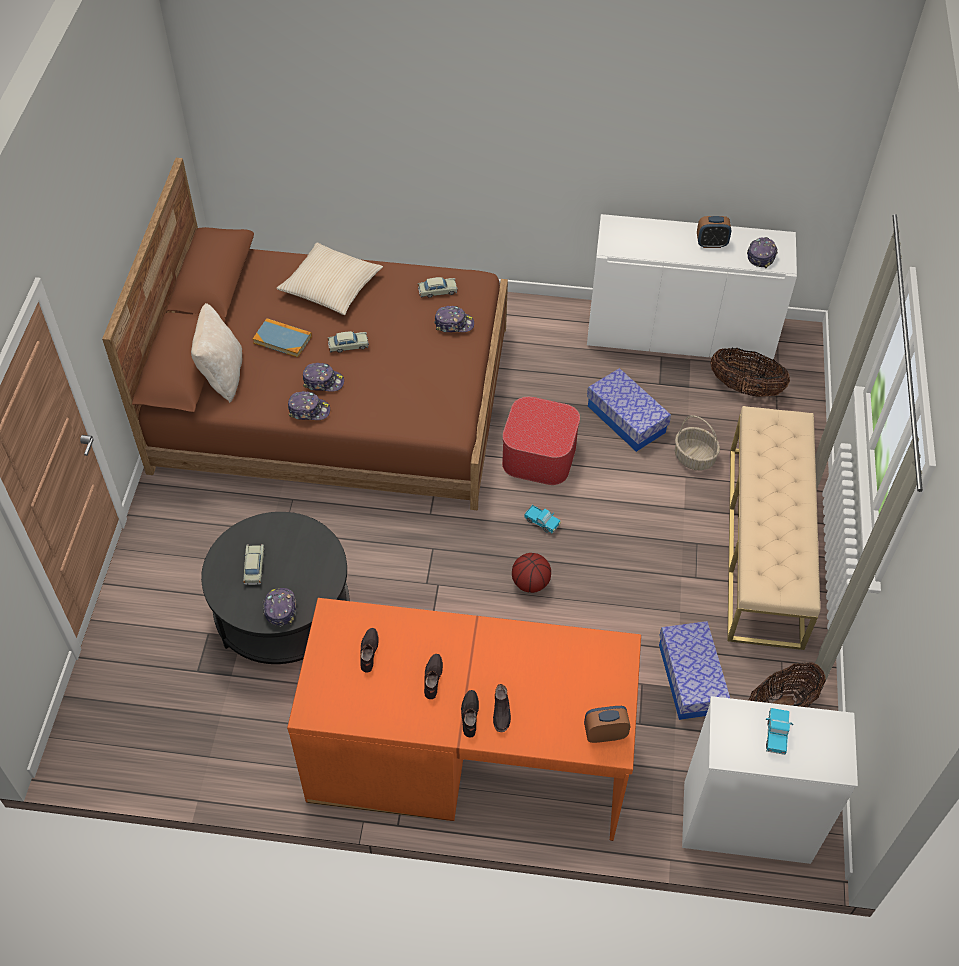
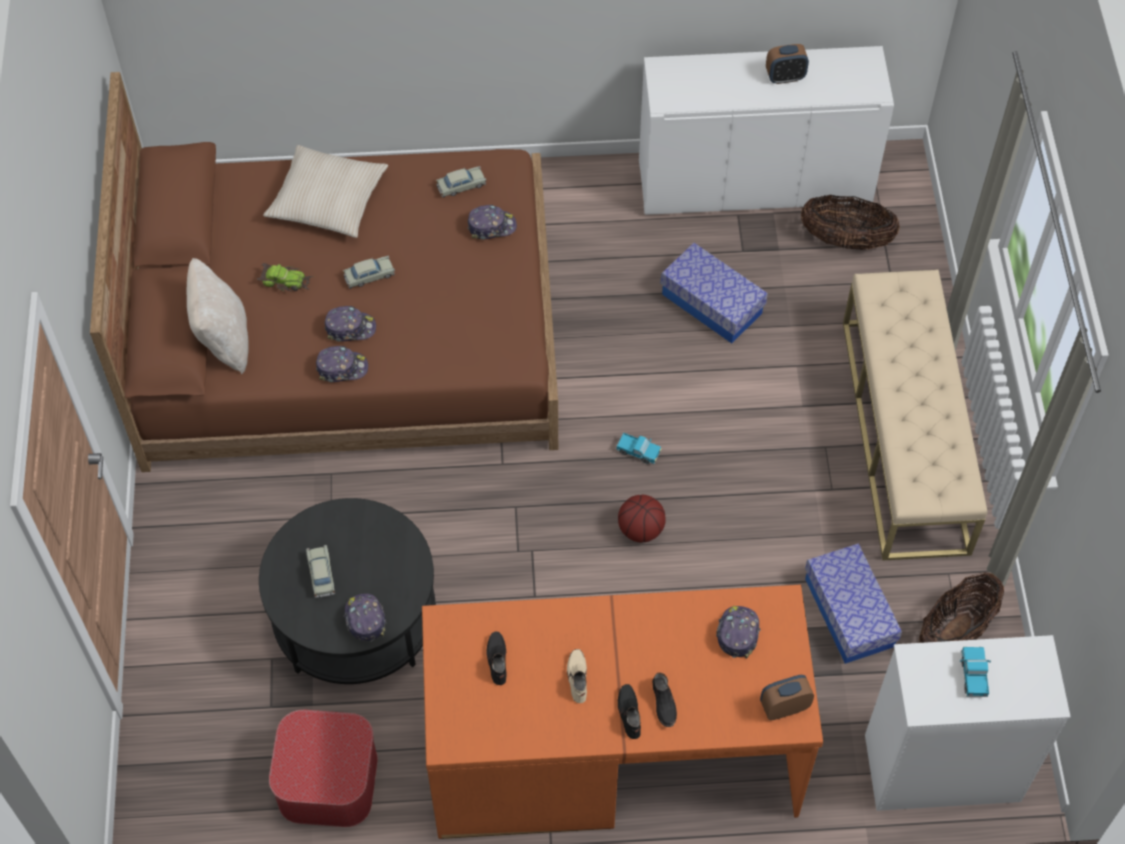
camera: 10 degrees left, 5 degrees up
book [253,318,312,357] -> toy car [257,263,314,292]
black shoe [424,654,443,699] -> beige shoe [567,649,587,703]
ottoman [502,397,580,485] -> ottoman moved to [269,710,378,827]
basket [675,415,720,470] -> none
cap [747,237,778,269] -> cap moved to [716,606,760,659]

